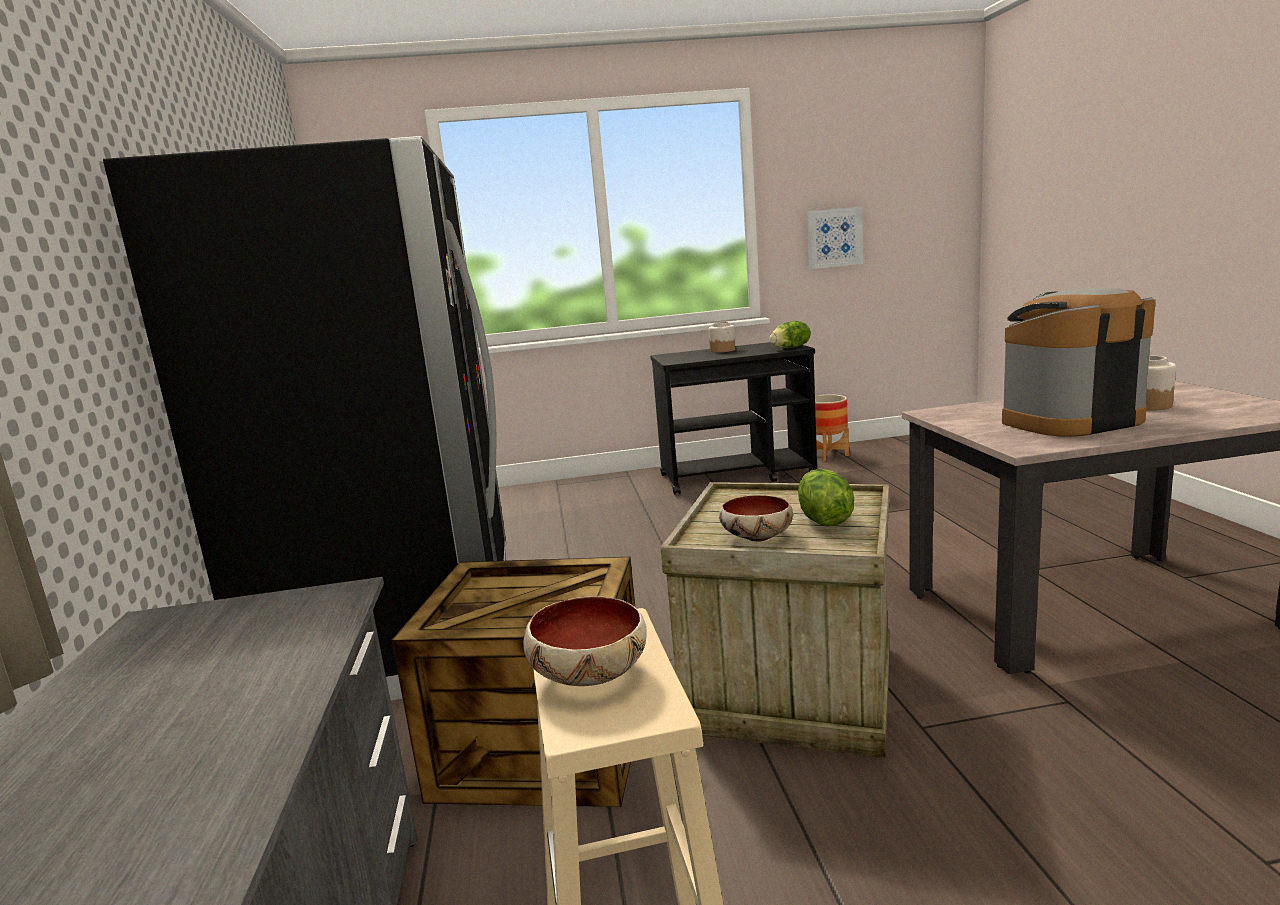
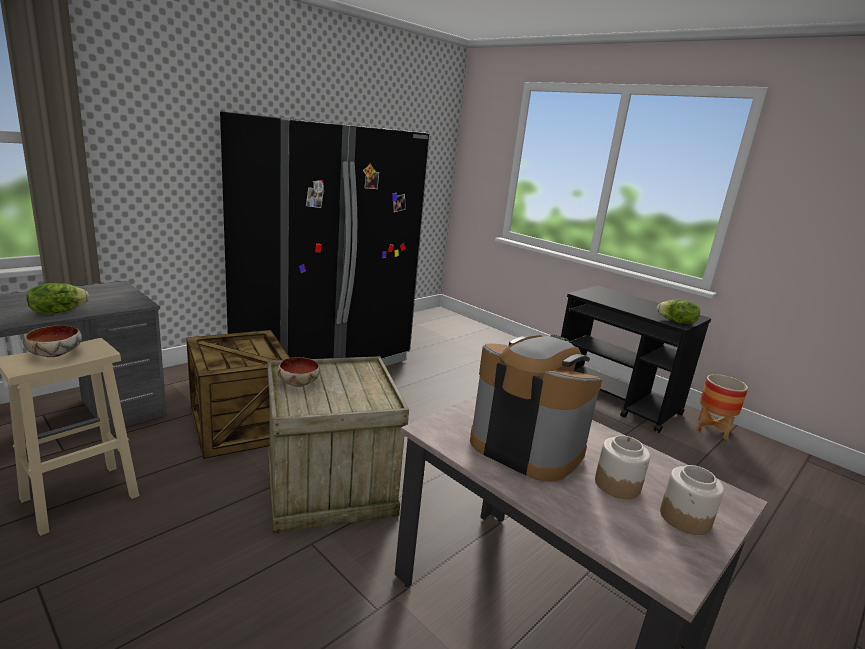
camera: 50 degrees right, 5 degrees up
jar [709,322,735,353] -> jar moved to [660,465,724,535]
lettuce [798,469,854,526] -> lettuce moved to [27,283,89,314]
picture [807,206,863,269] -> none

